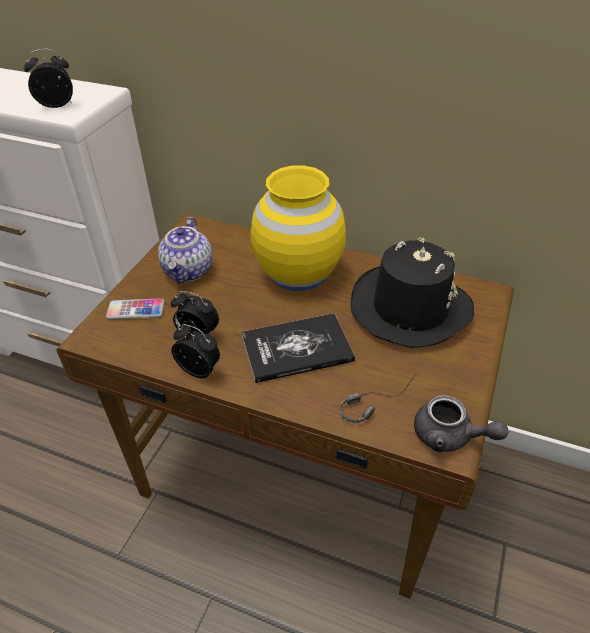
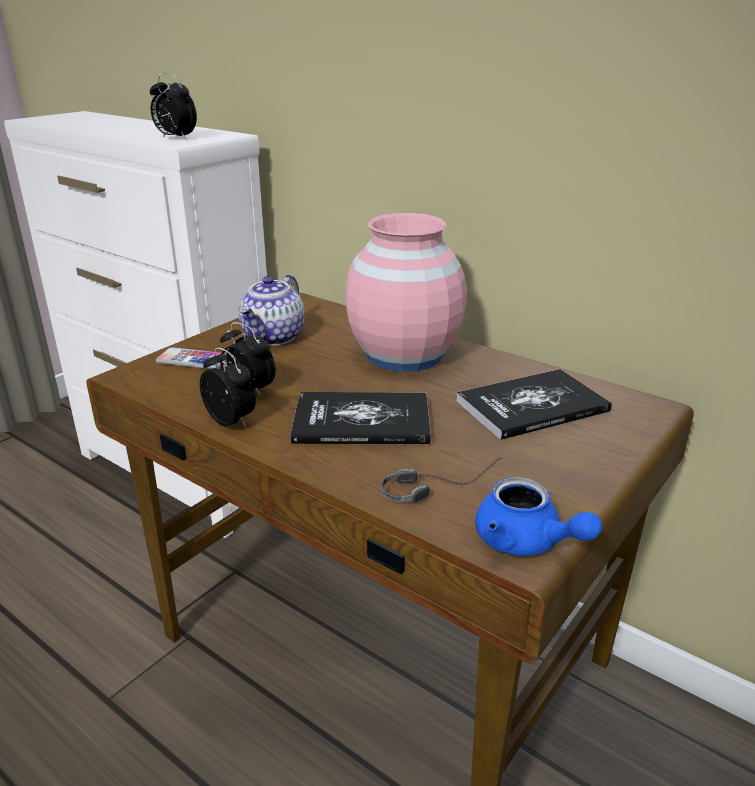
camera: 15 degrees right, 15 degrees down
alarm clock [24,49,73,108] -> alarm clock turned 150 degrees counterclockwise [150,73,197,140]
yellow vase [251,165,346,291] -> pink vase [345,213,467,372]
black hat [350,237,474,348] -> book [456,369,612,440]
grey teapot [414,395,508,452] -> blue teapot [475,477,602,556]

